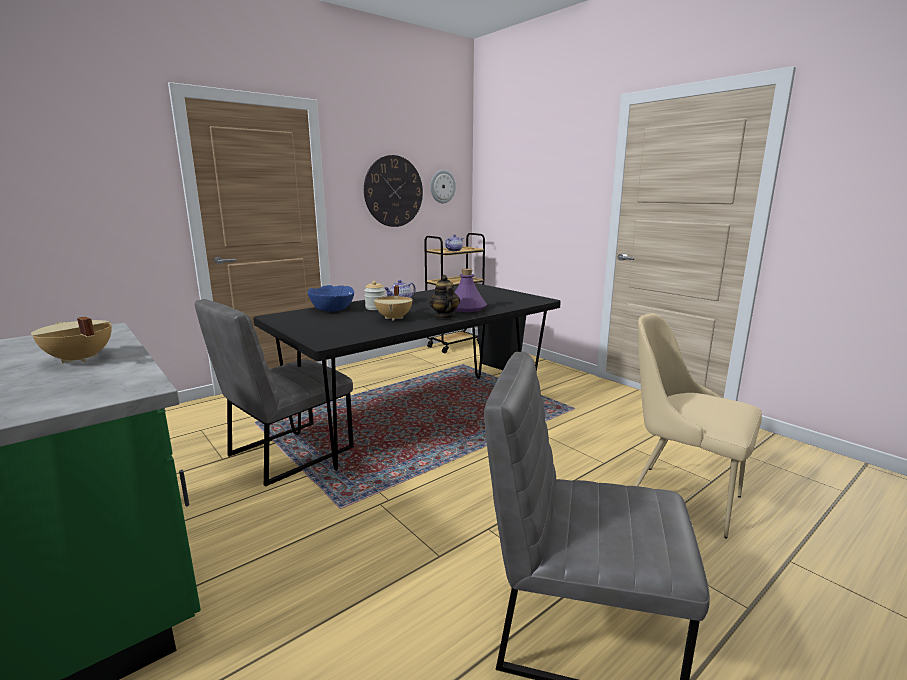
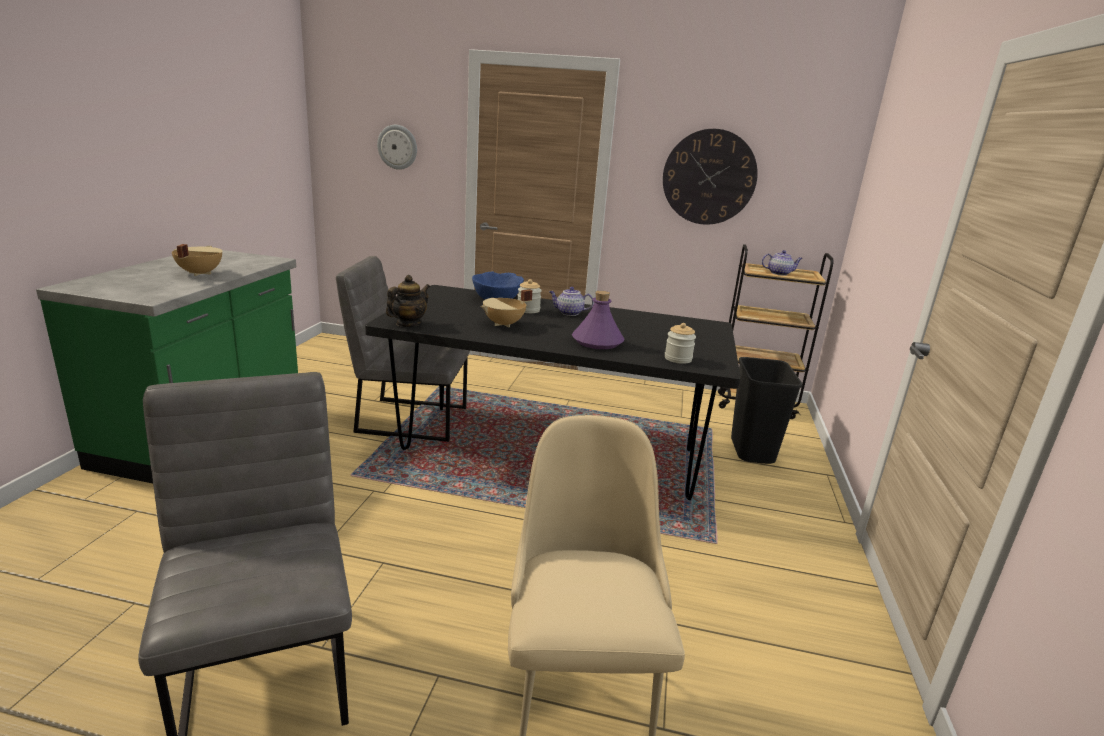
camera: 50 degrees right, 5 degrees up
teapot [429,275,460,319] -> teapot moved to [386,275,430,327]
wall clock [430,170,456,203] -> wall clock moved to [377,125,417,170]
none -> jar [665,323,696,364]

